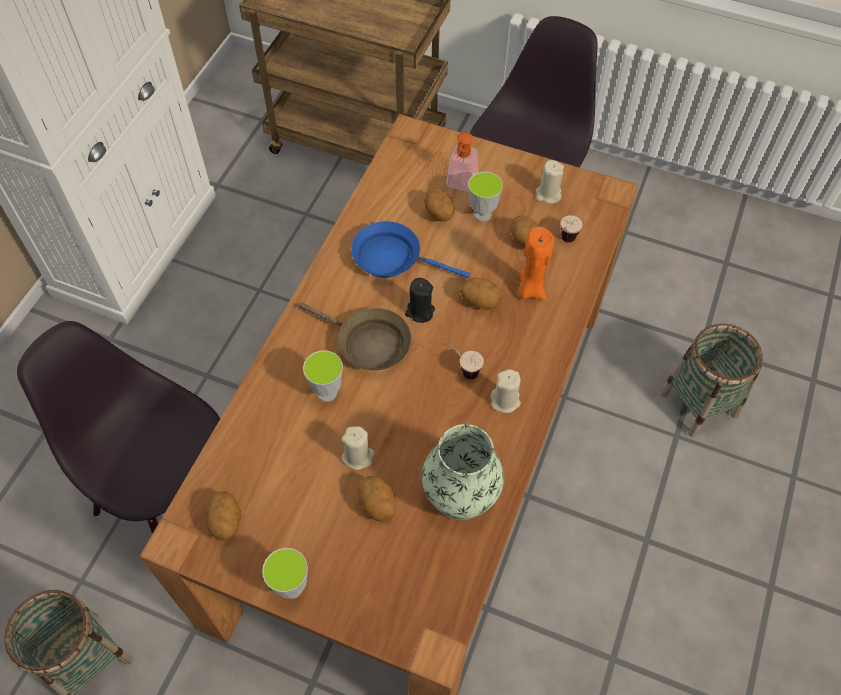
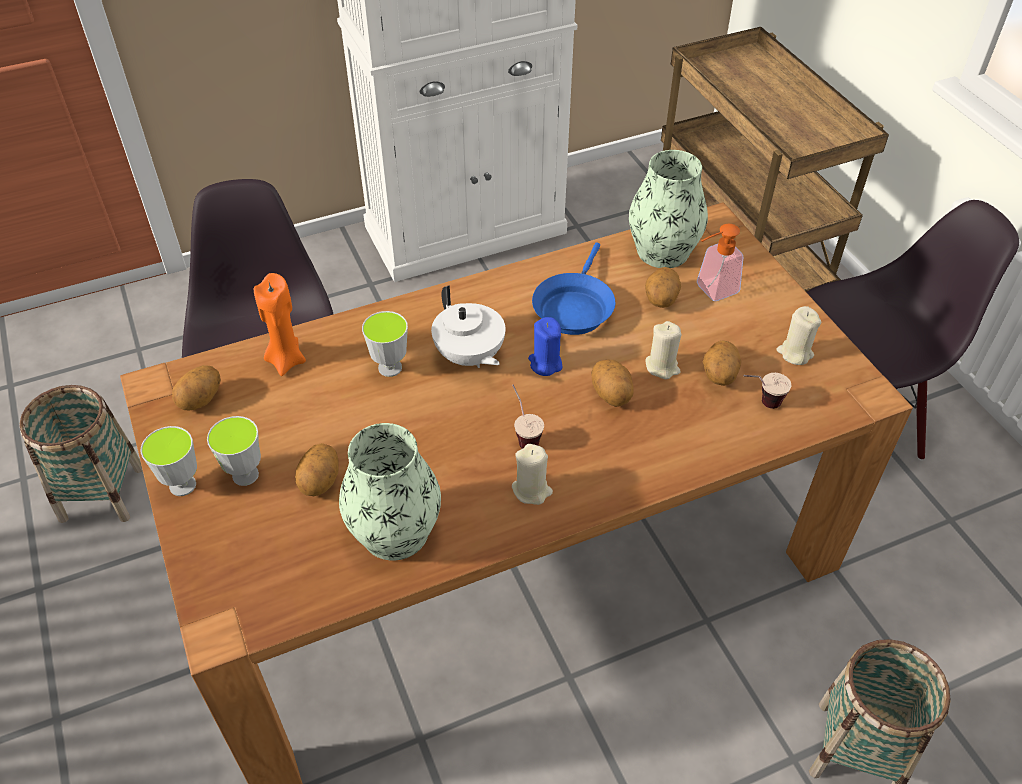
camera: 45 degrees right, 10 degrees down
brown frying pan [298,302,411,371] -> white teapot [431,285,505,368]
beige candle [341,426,375,470] -> beige candle moved to [645,321,682,379]
blue frying pan [351,221,470,278] -> blue frying pan turned 135 degrees counterclockwise [532,242,615,335]
black candle [405,278,435,323] -> blue candle [528,317,563,376]
cup [468,171,503,222] -> cup moved to [207,416,261,486]
orange candle [518,227,554,300] -> orange candle moved to [254,273,306,376]
none -> vase [629,150,708,268]

